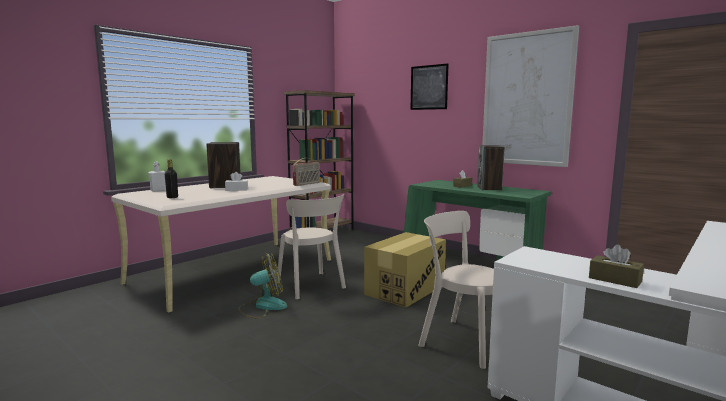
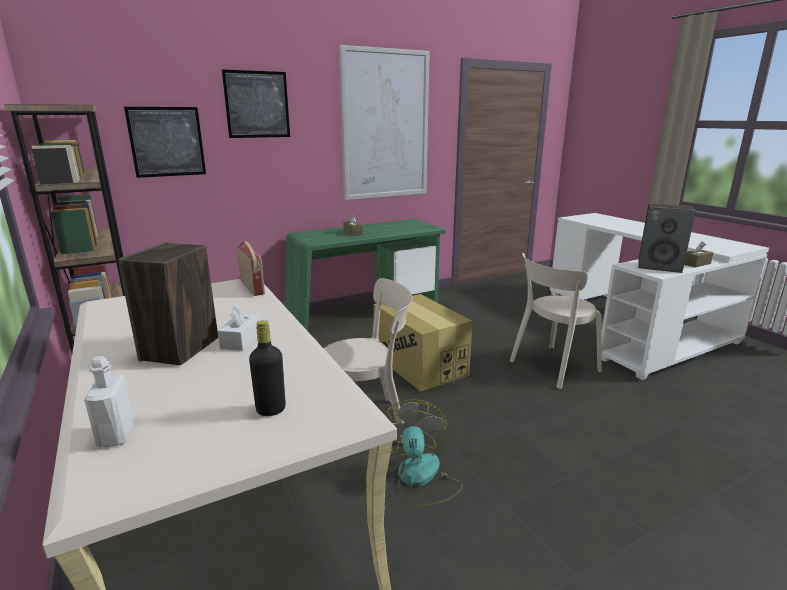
camera: 70 degrees left, 10 degrees up
speaker [477,145,505,191] -> speaker moved to [638,203,696,273]
none -> picture [124,107,206,178]

